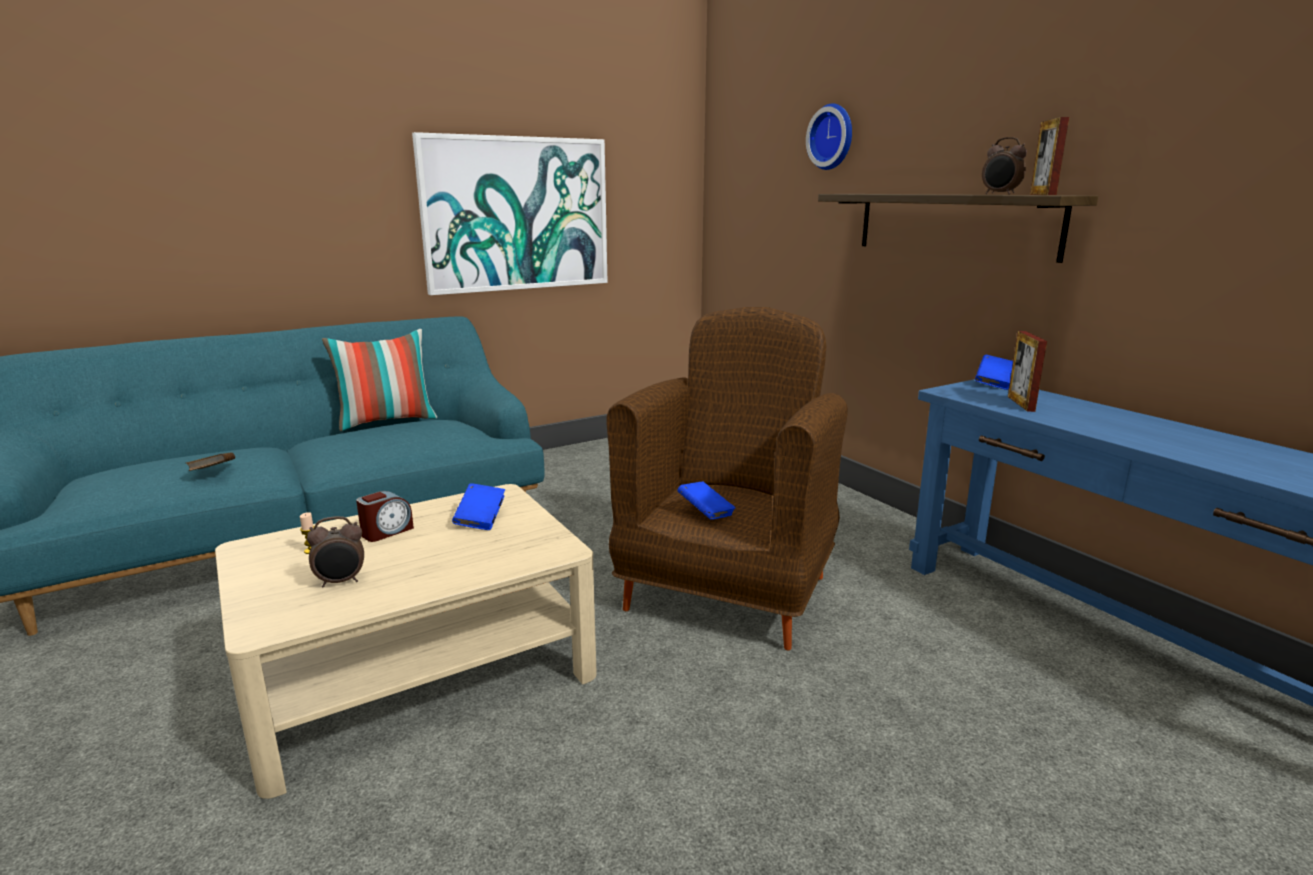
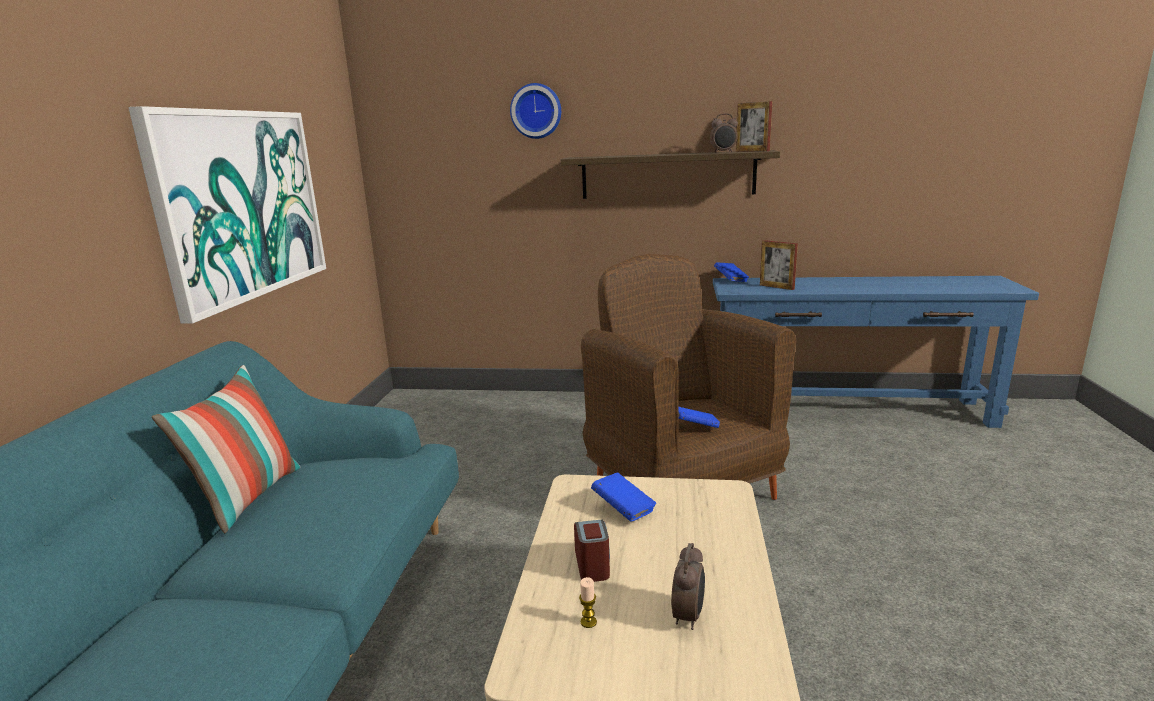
camera: 50 degrees left, 0 degrees up
brown book [186,453,235,471] -> none

